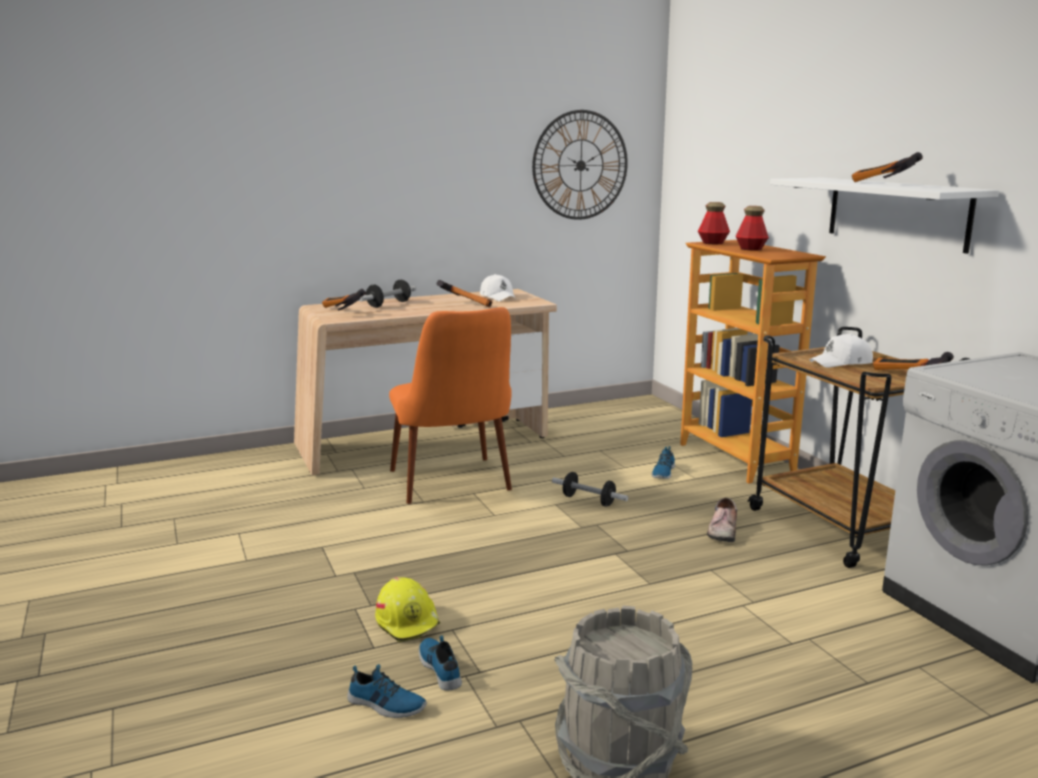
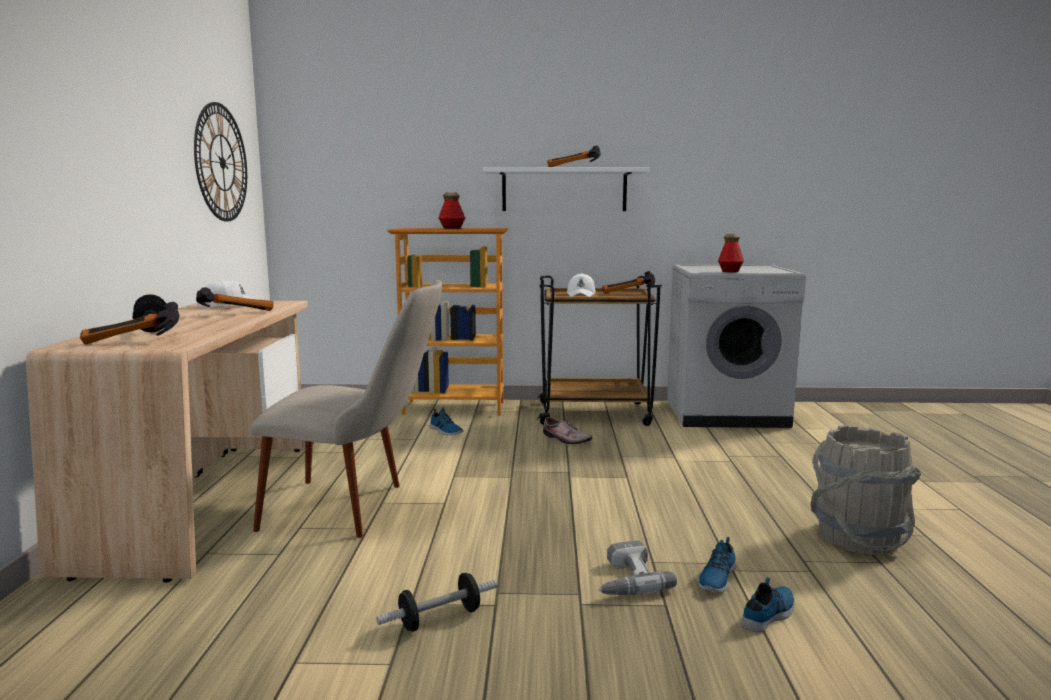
camera: 65 degrees left, 5 degrees down
yellow hard hat [375,577,440,642] -> power drill [599,541,677,595]
orange chair [389,307,512,504] -> beige chair [251,280,442,538]
shoe [419,635,462,691] -> shoe turned 60 degrees counterclockwise [698,537,736,592]
dumbbell [552,472,628,507] -> dumbbell moved to [376,573,498,632]
bottle [698,202,730,244] -> bottle moved to [718,234,744,273]

